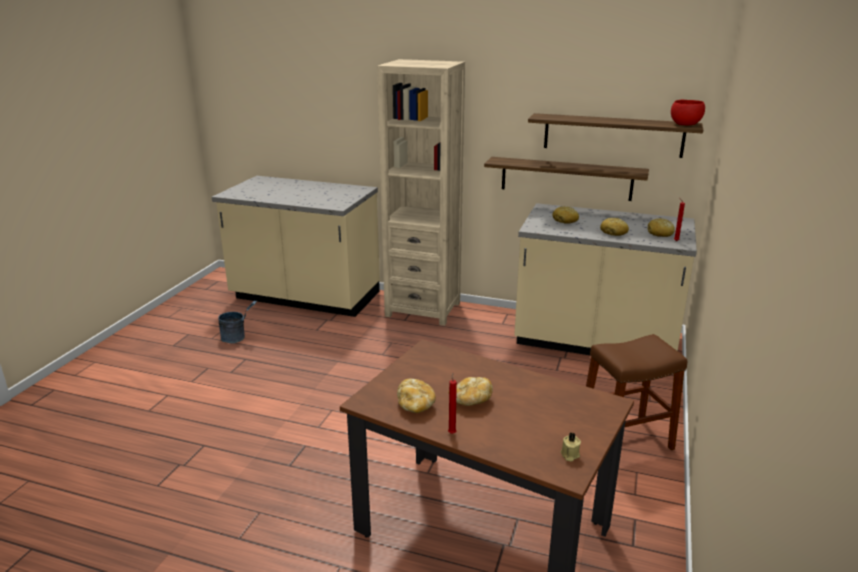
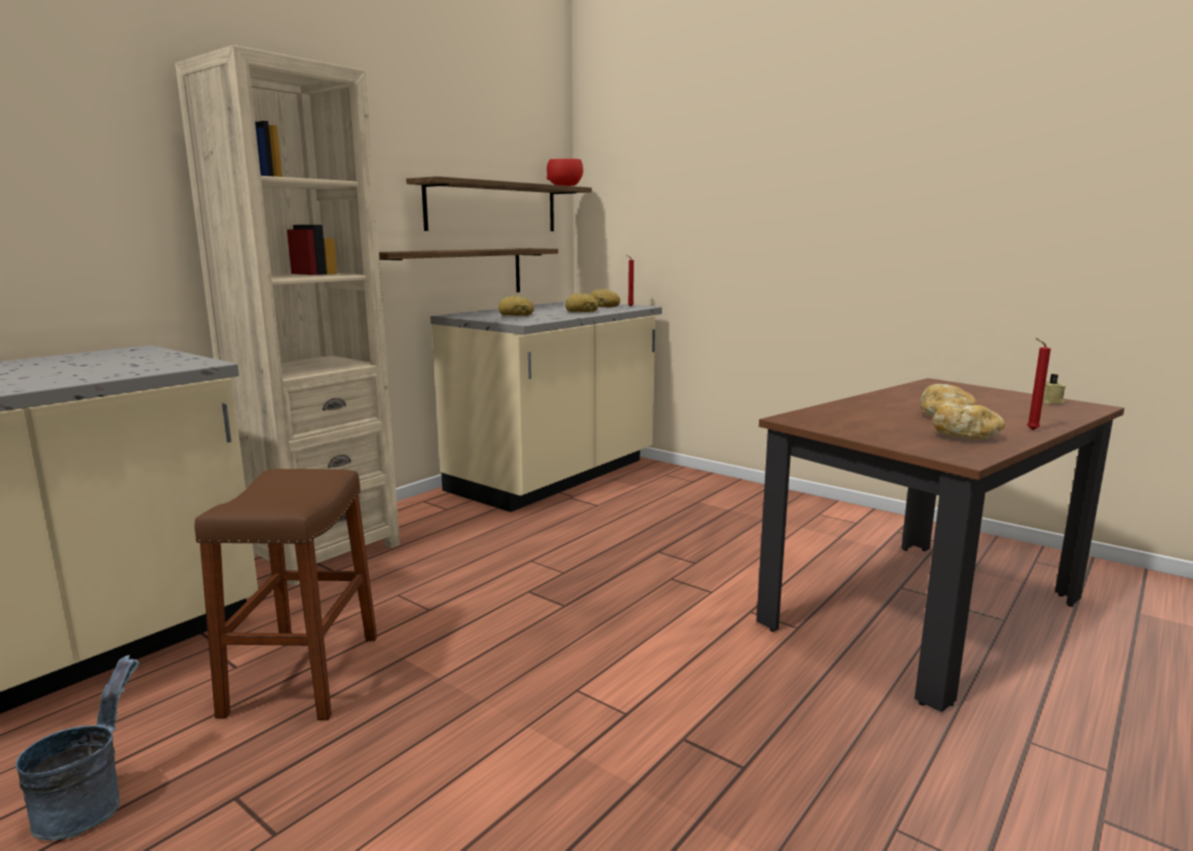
camera: 70 degrees left, 10 degrees down
brown stool [586,334,687,450] -> brown stool moved to [195,469,377,720]

